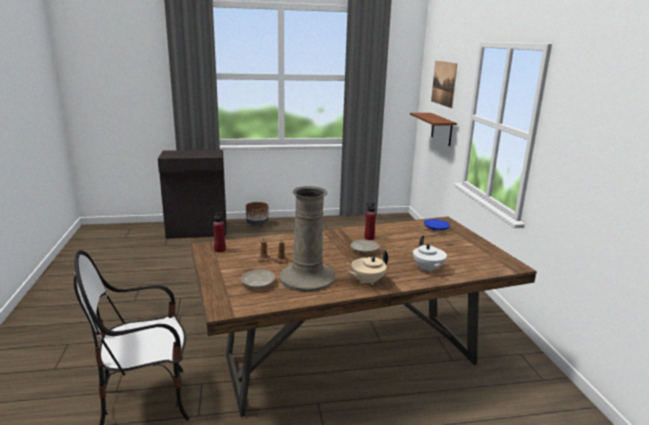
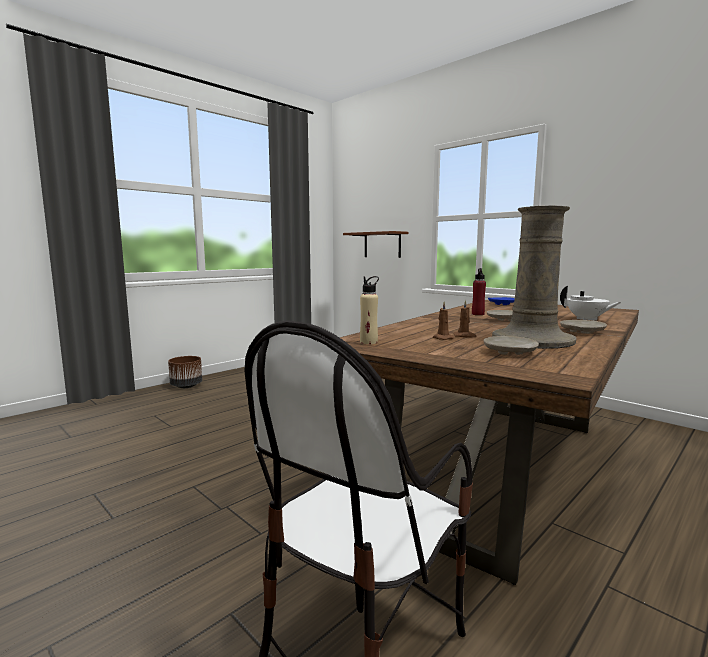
camera: 35 degrees left, 10 degrees down
black cabinet [158,150,227,239] -> none
red bottle [213,211,226,252] -> beige bottle [360,276,379,344]
beige teapot [346,250,388,285] -> beige plate [560,320,607,334]
picture [431,61,457,108] -> none

